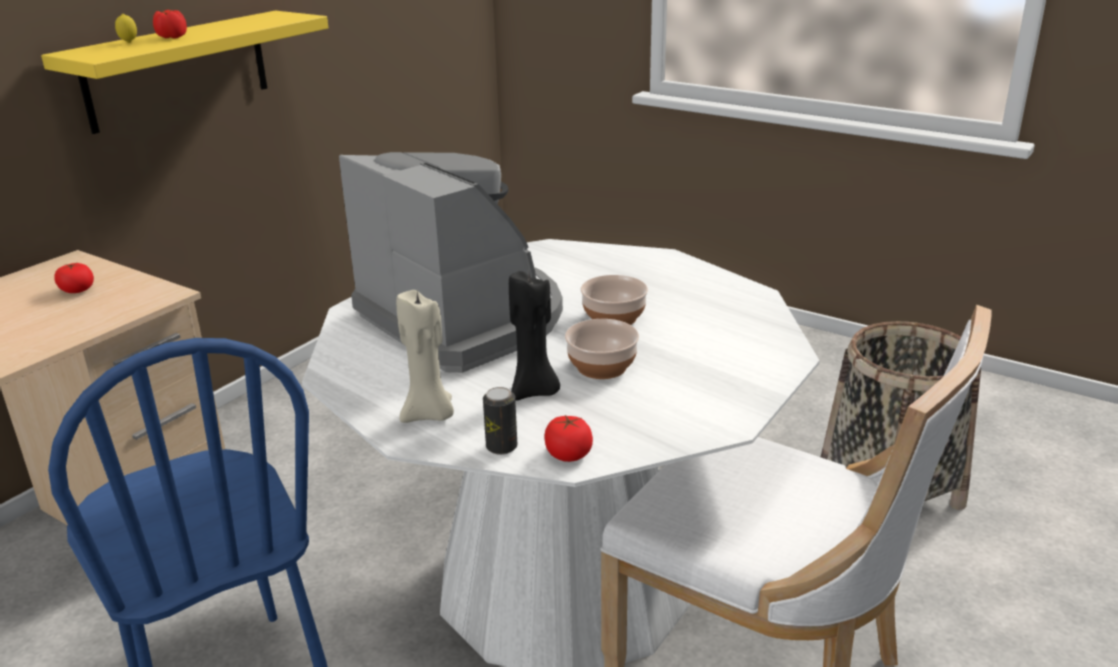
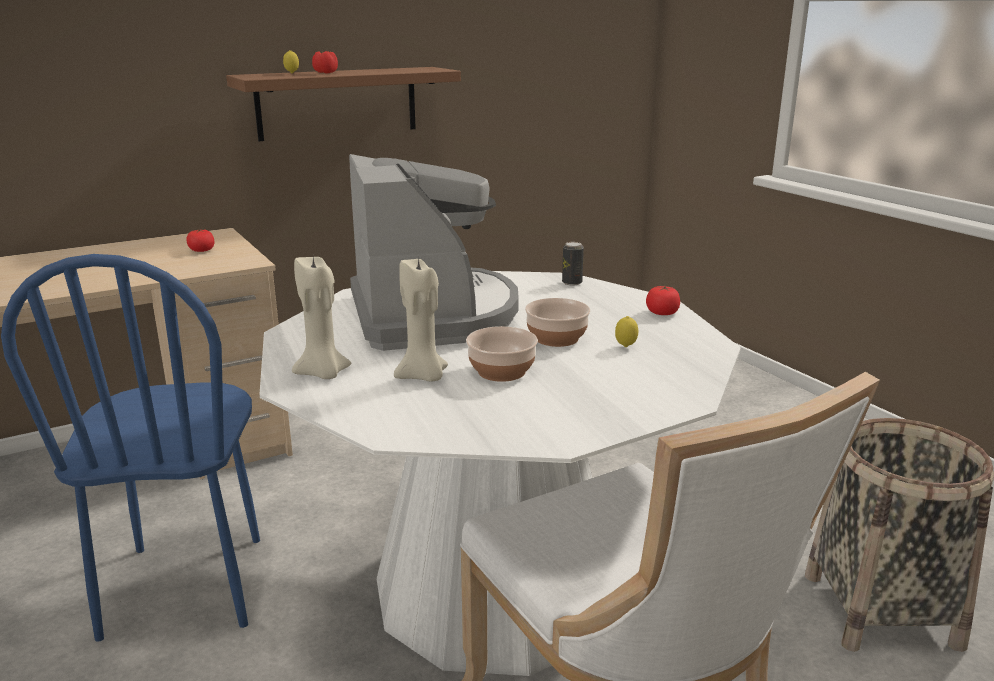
camera: 25 degrees right, 5 degrees down
yellow shelf [41,10,328,134] -> brown shelf [226,67,461,141]
can [483,387,517,455] -> can moved to [562,242,584,285]
black candle [509,271,560,401] -> beige candle [394,256,448,382]
tomato [544,415,593,462] -> tomato moved to [646,286,680,315]
none -> lemon [615,316,638,347]

